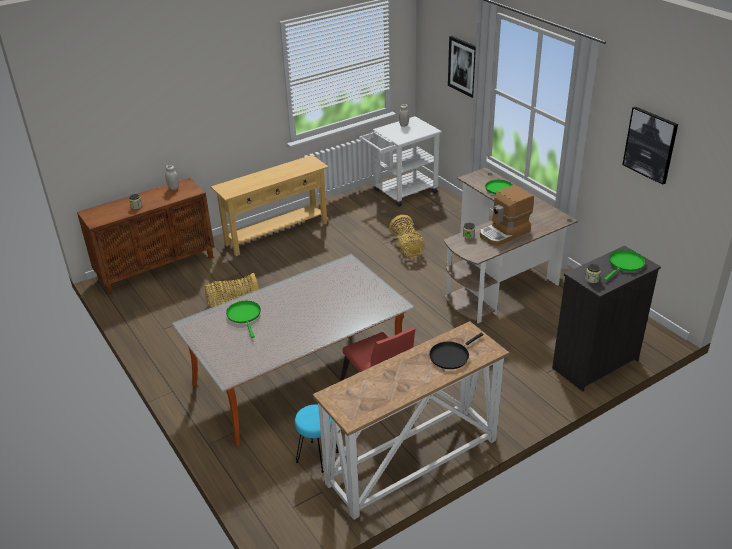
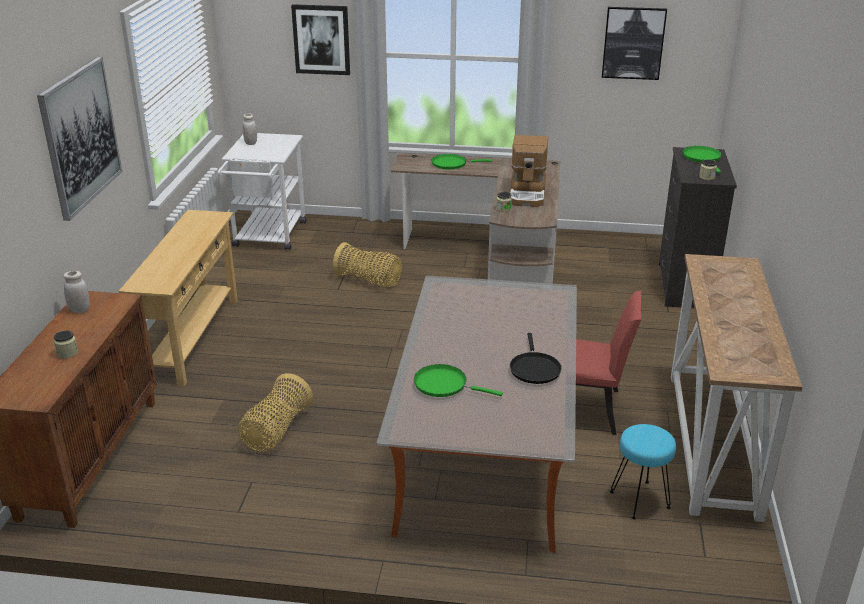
camera: 50 degrees left, 5 degrees down
black frying pan [429,333,483,369] -> black frying pan moved to [510,333,562,384]
none -> picture [37,57,122,221]

